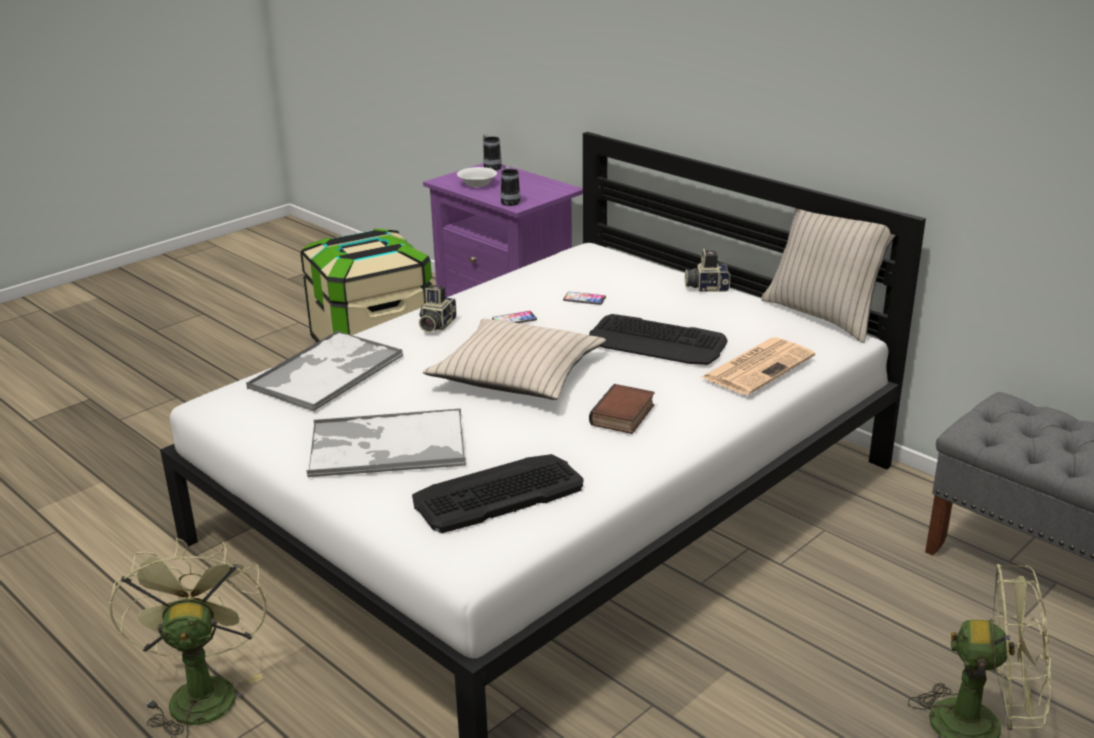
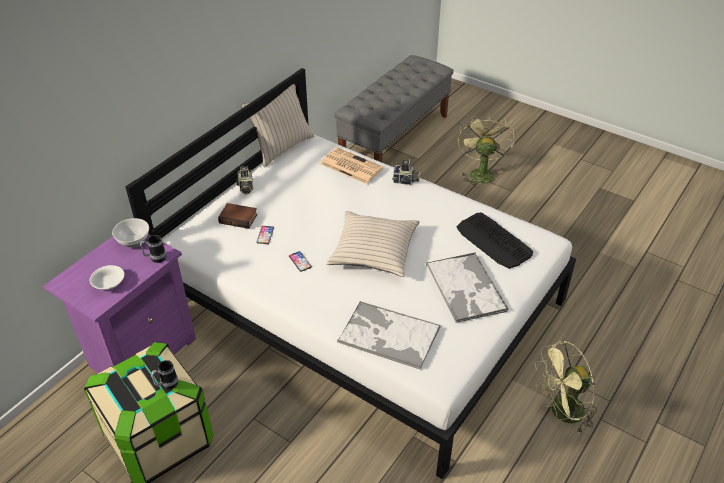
camera: 100 degrees left, 15 degrees up
camera [419,285,456,333] -> camera moved to [392,160,420,185]
mug [483,134,502,170] -> mug moved to [151,360,178,390]
keyboard [589,314,728,365] -> none
book [589,384,655,434] -> book moved to [218,203,257,229]
none -> bowl [112,218,149,248]

